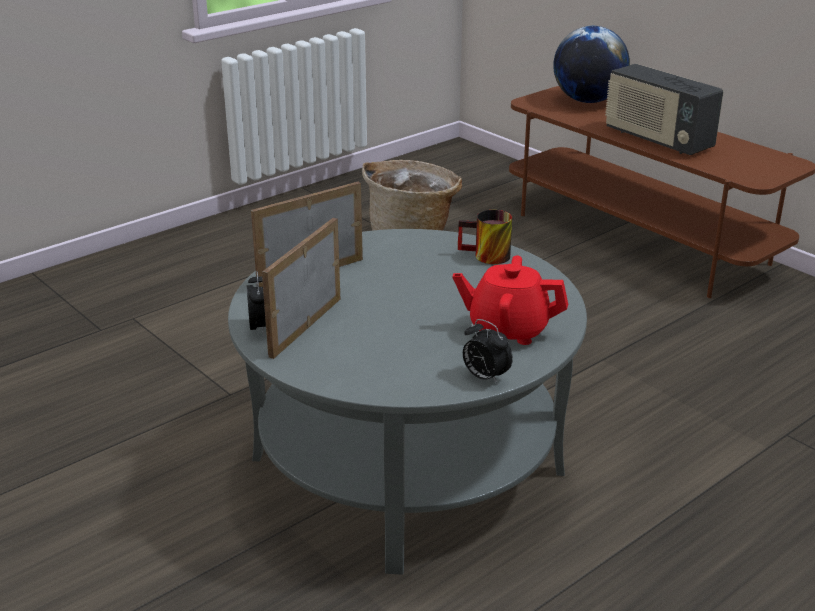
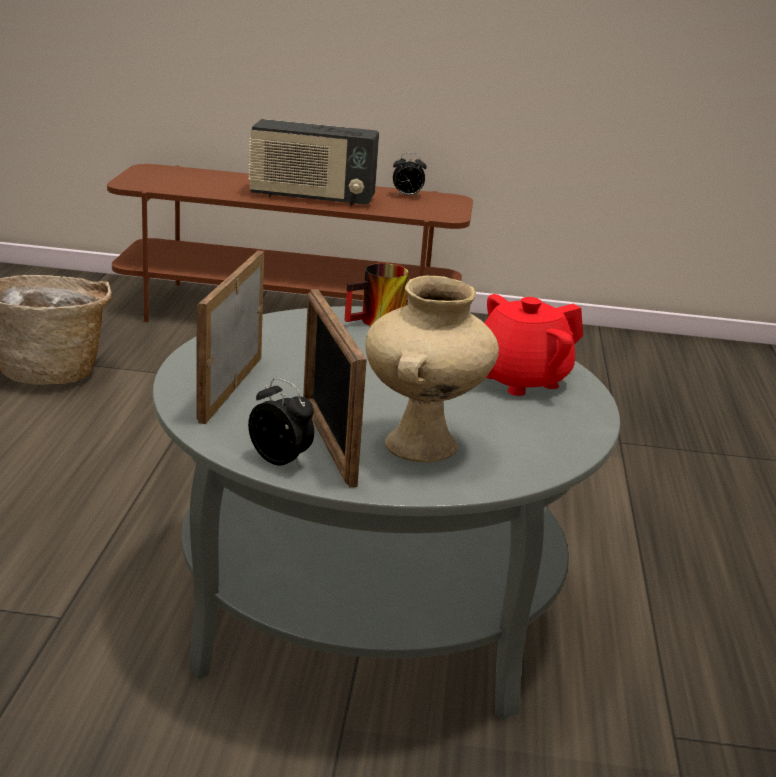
camera: 45 degrees left, 5 degrees down
alarm clock [463,319,513,385] -> alarm clock moved to [393,153,427,198]
globe [553,26,630,103] -> none
none -> beige vase [365,276,499,462]

